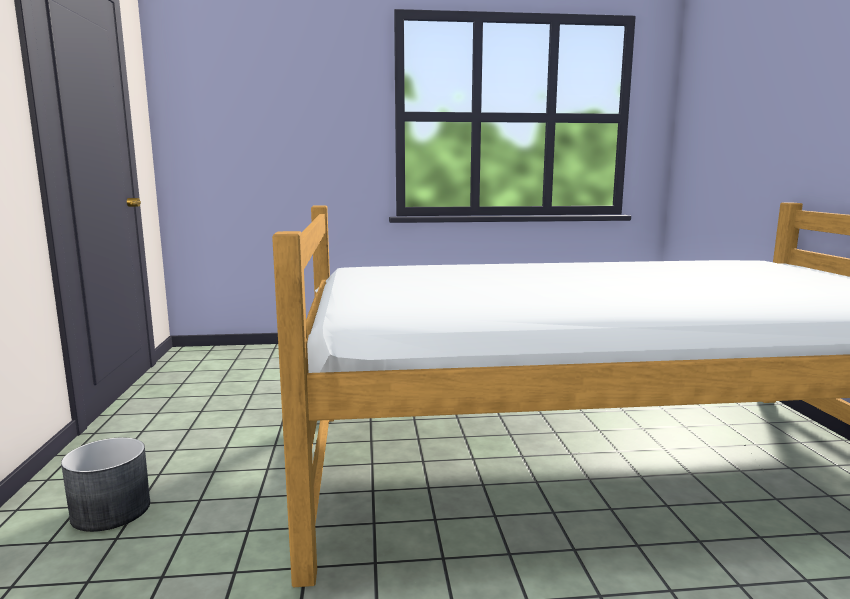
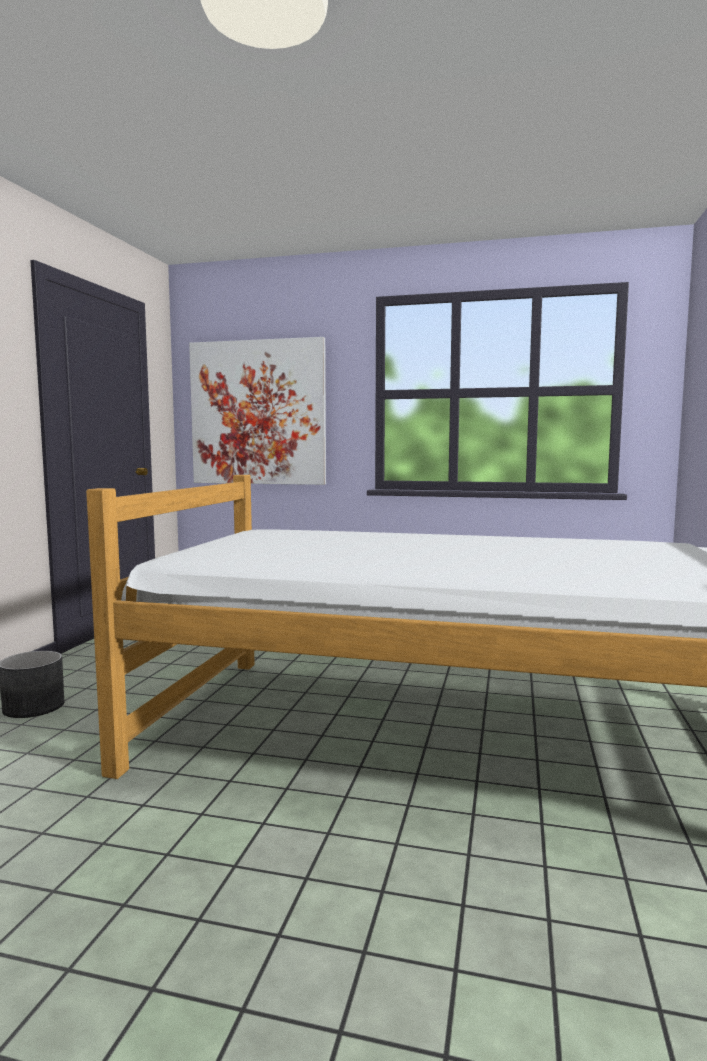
camera: 20 degrees right, 5 degrees down
none -> picture [189,337,326,485]

